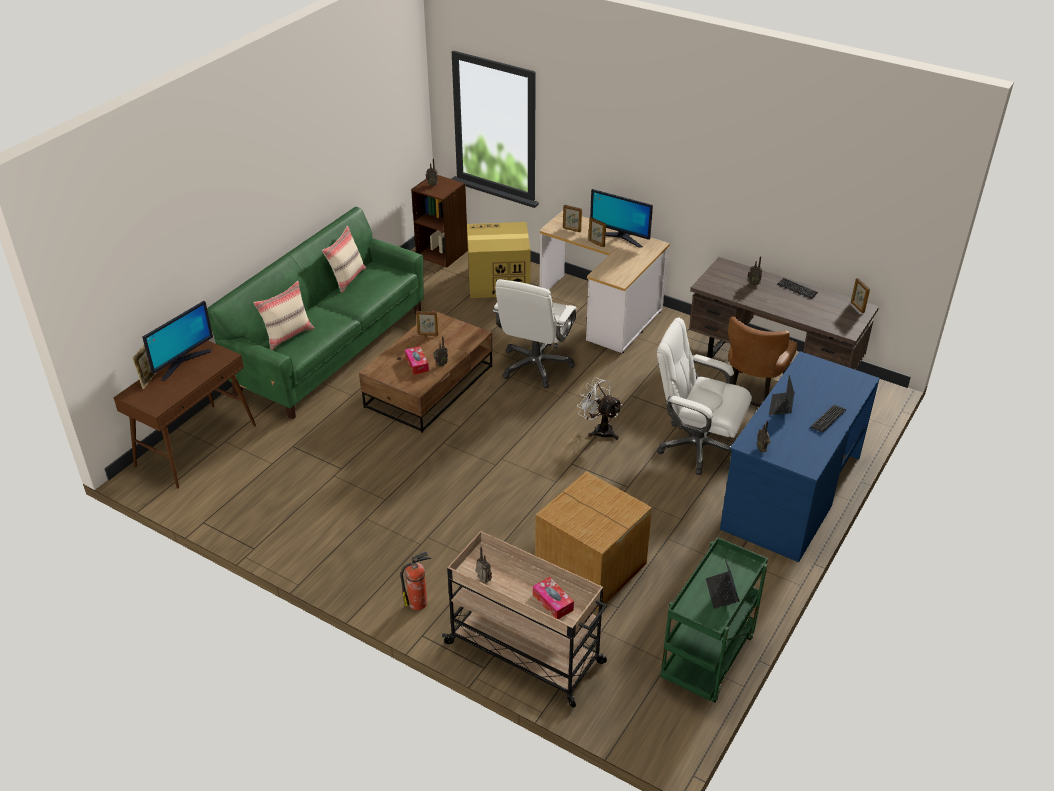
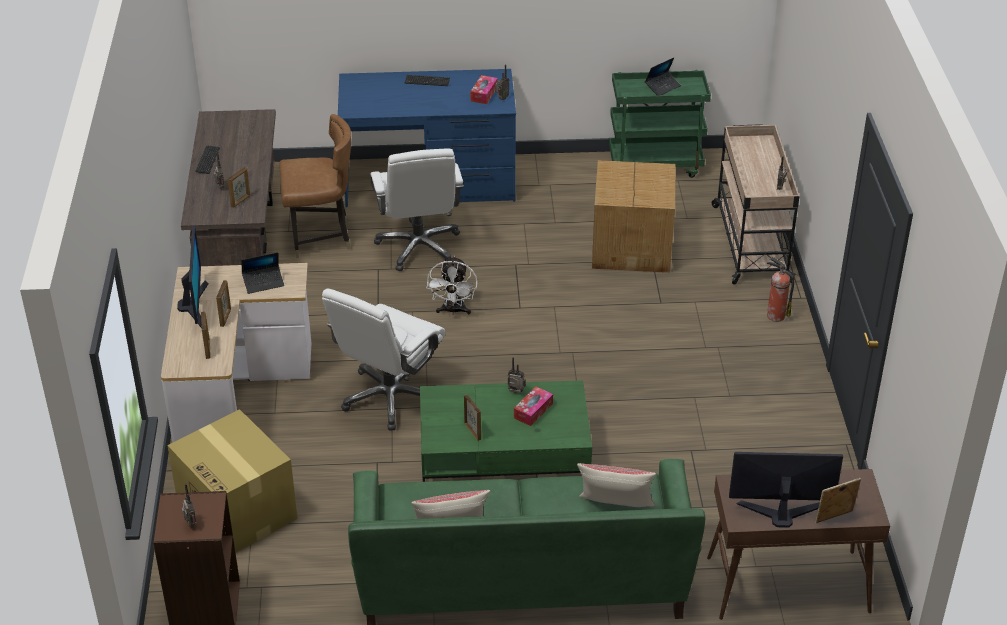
camera: 125 degrees left, 0 degrees up
brown coffee table [359,310,493,433] -> green coffee table [420,380,592,482]
white office chair [493,279,576,388] -> white office chair turned 135 degrees clockwise [322,289,446,431]
tissue box [533,577,574,619] -> tissue box moved to [470,75,498,104]
laptop [769,375,795,415] -> laptop moved to [241,252,284,294]
picture frame [851,278,870,313] -> picture frame moved to [228,167,250,208]

